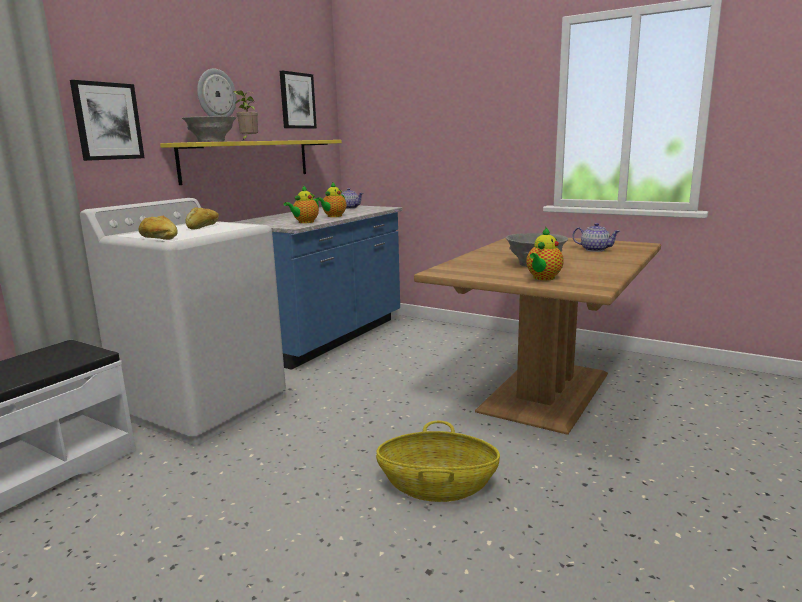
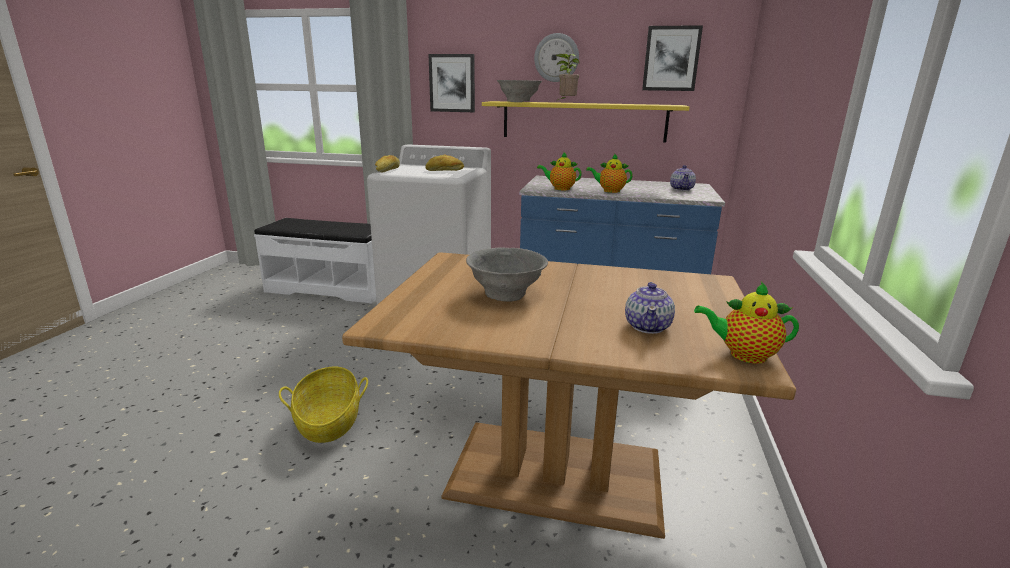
camera: 70 degrees right, 5 degrees up
teapot [526,227,564,280] -> teapot moved to [694,282,799,364]

